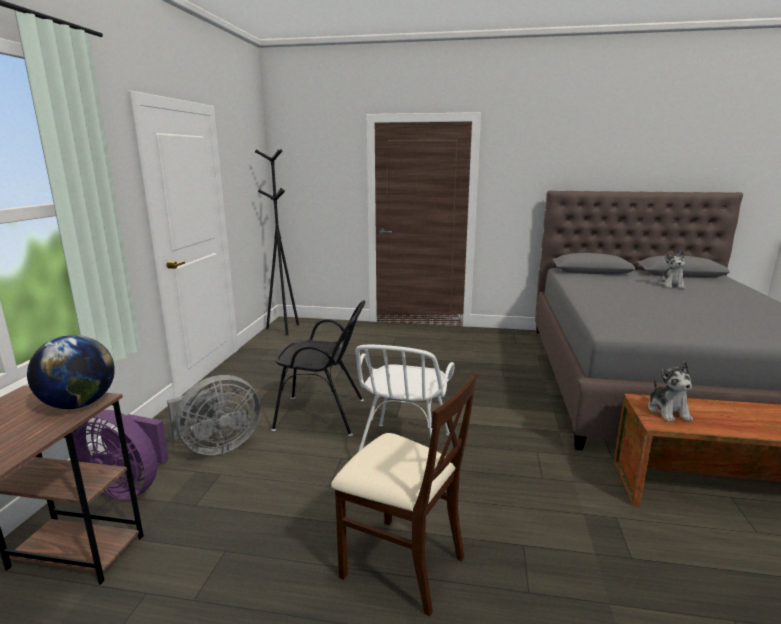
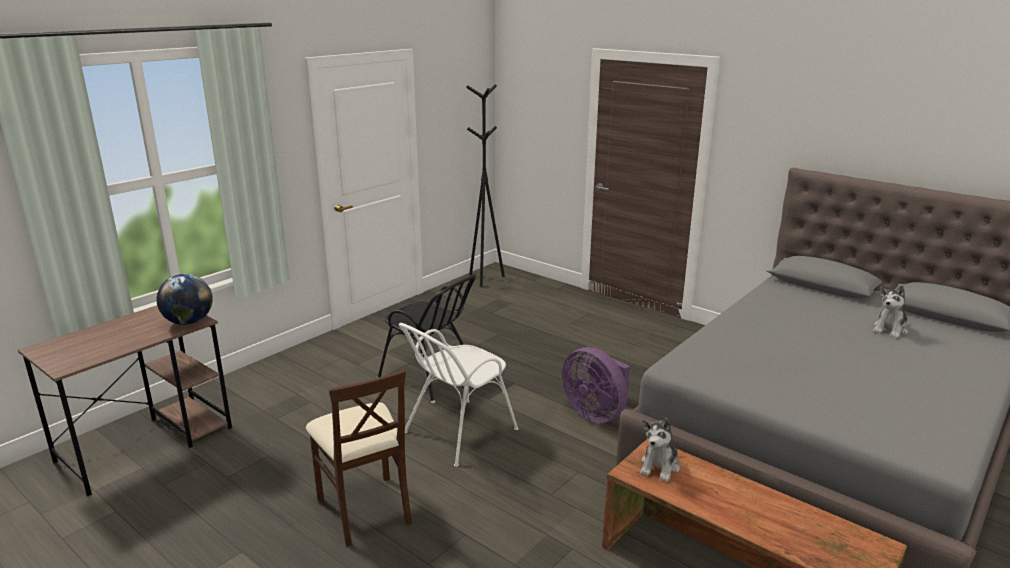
camera: 30 degrees right, 5 degrees up
purple fan [72,410,169,500] -> purple fan moved to [562,347,630,423]
grey fan [167,375,260,455] -> none

